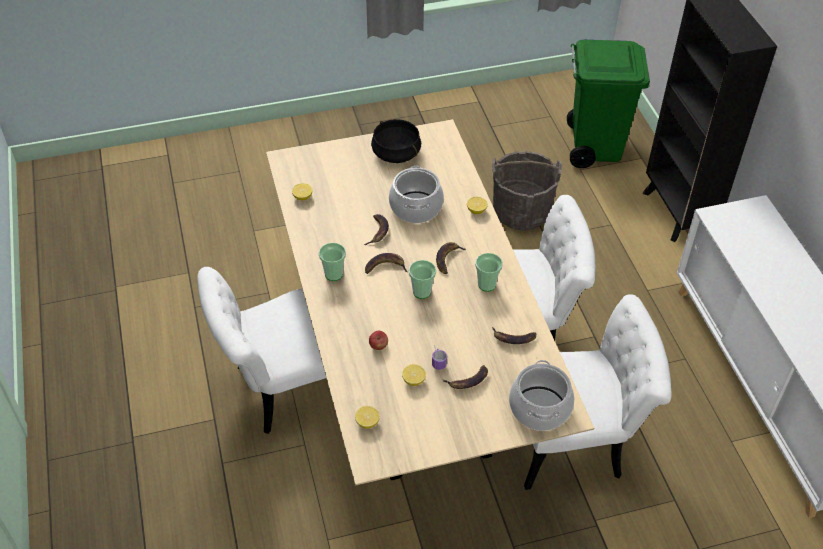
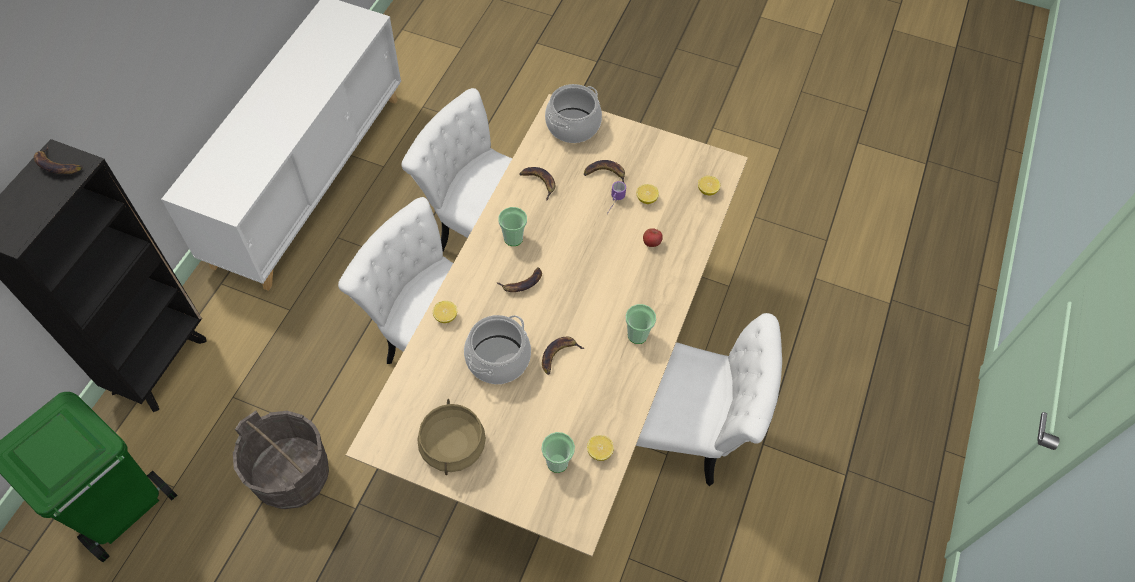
camera: 145 degrees left, 10 degrees up
banana [365,253,407,274] -> banana moved to [34,146,83,174]
black cooking pot [371,119,421,163] -> beige cooking pot [417,399,486,475]
cup [409,260,436,299] -> cup moved to [541,432,575,473]

